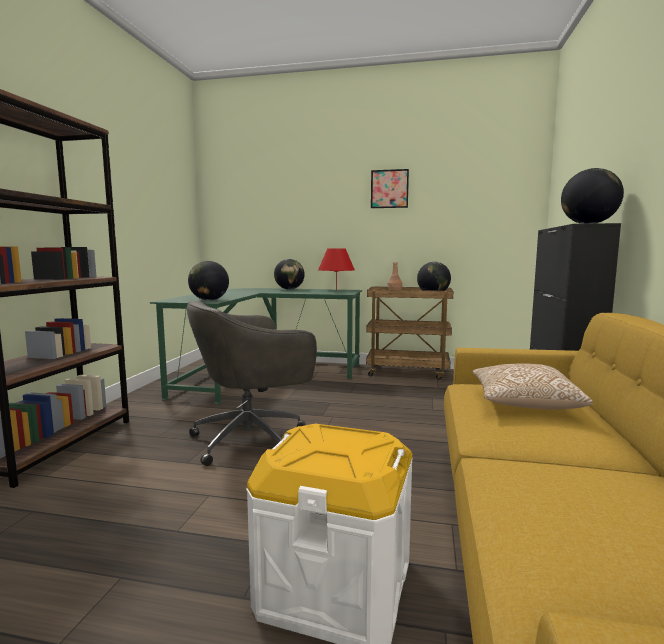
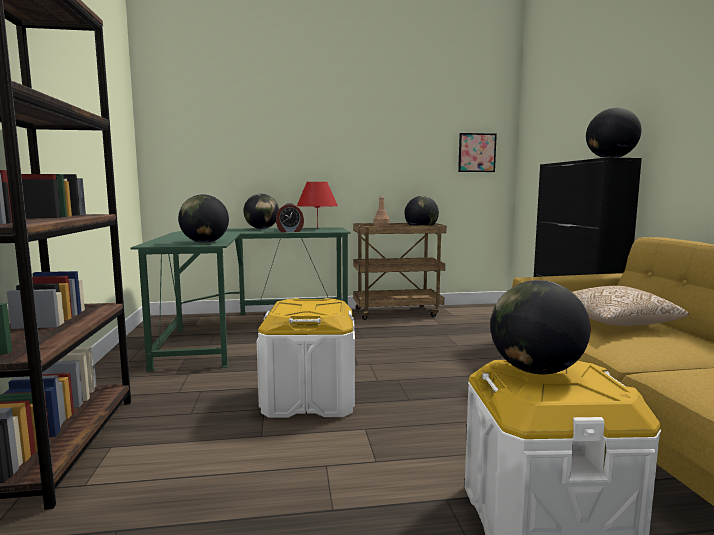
camera: 20 degrees left, 0 degrees up
grey office chair [187,301,317,466] -> white storage box [257,298,355,418]
picture [371,169,409,208] -> picture moved to [458,133,497,172]
none -> alarm clock [276,203,304,232]
none -> globe [490,280,590,374]

